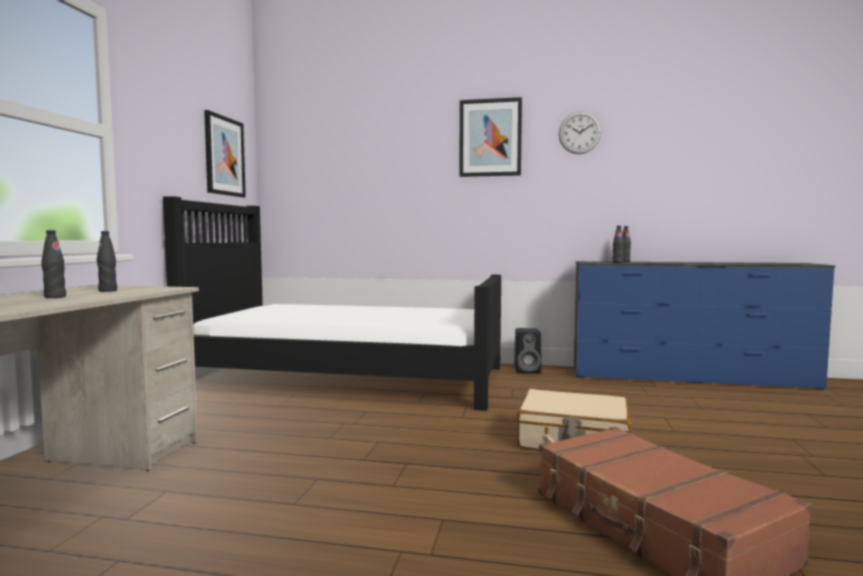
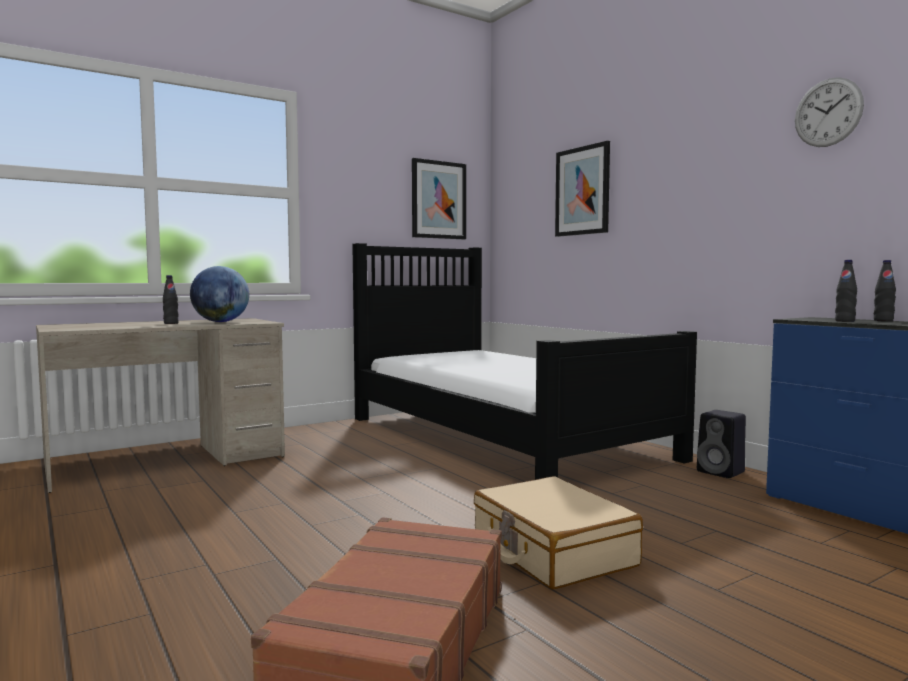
camera: 45 degrees right, 0 degrees up
black bottle [97,231,117,292] -> globe [190,266,249,322]
picture [459,97,522,177] -> picture moved to [555,141,610,237]

